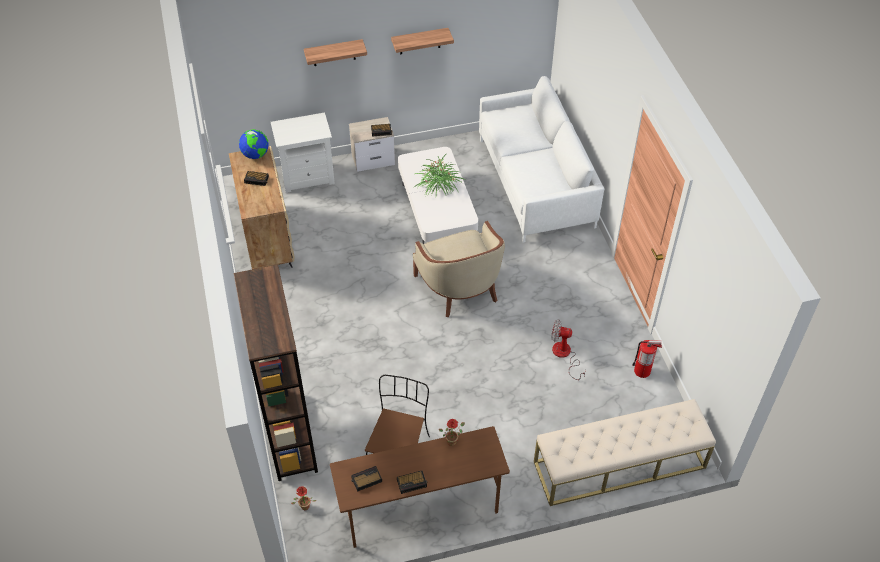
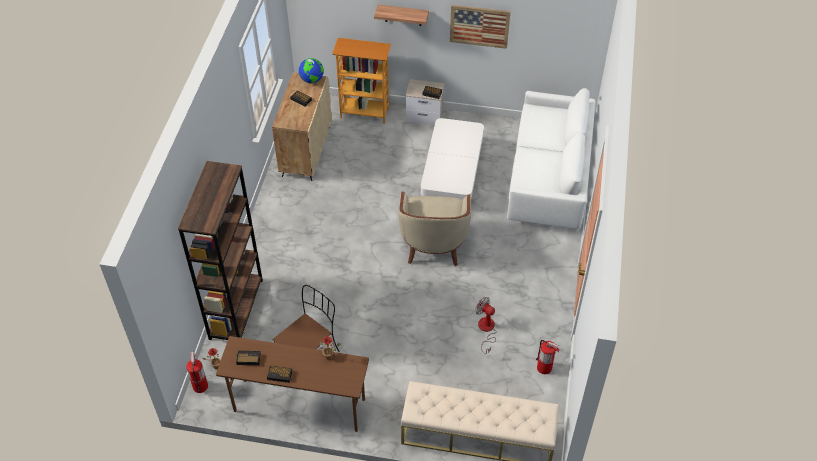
camera: 25 degrees right, 0 degrees up
white nightstand [271,113,335,193] -> bookcase [332,38,391,124]
shelf [391,28,454,54] -> picture [450,5,511,49]
potted plant [415,154,465,196] -> none
none -> fire extinguisher [186,352,208,393]

